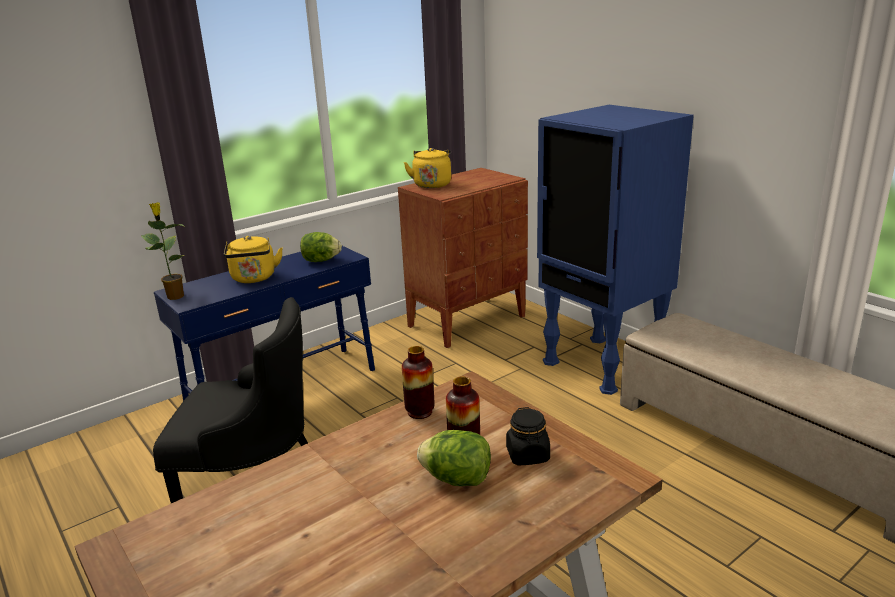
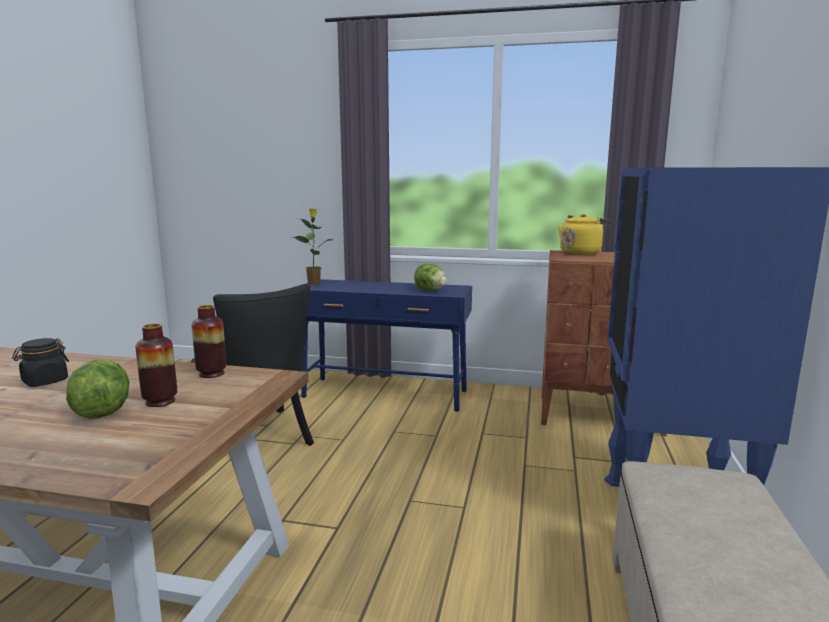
camera: 50 degrees right, 10 degrees down
yellow kettle [224,236,283,283] -> none
black jar [506,407,550,465] -> black jar moved to [12,338,69,387]

